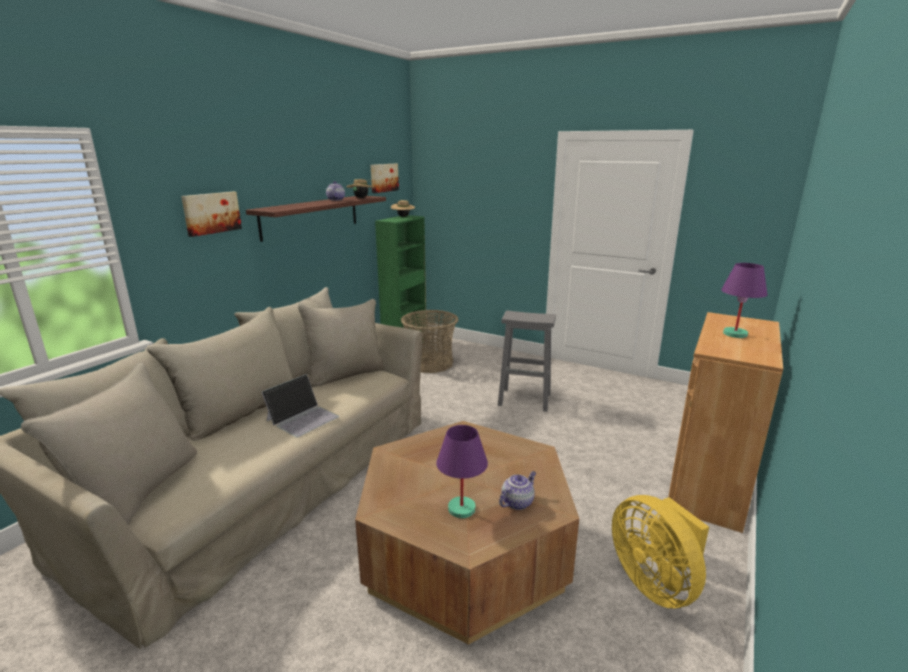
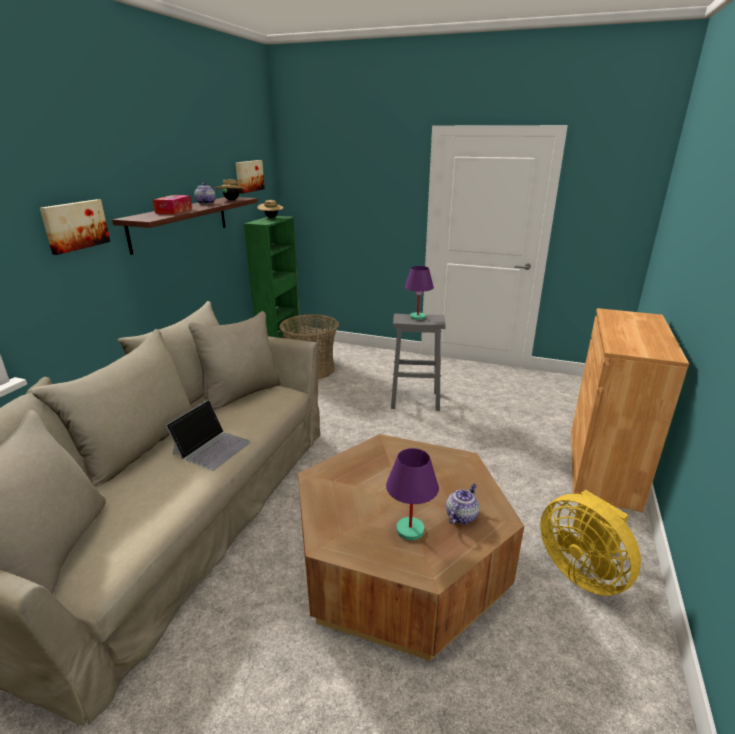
camera: 10 degrees left, 5 degrees up
purple table lamp [721,263,767,338] -> purple table lamp moved to [405,266,434,320]
none -> tissue box [153,195,192,214]

